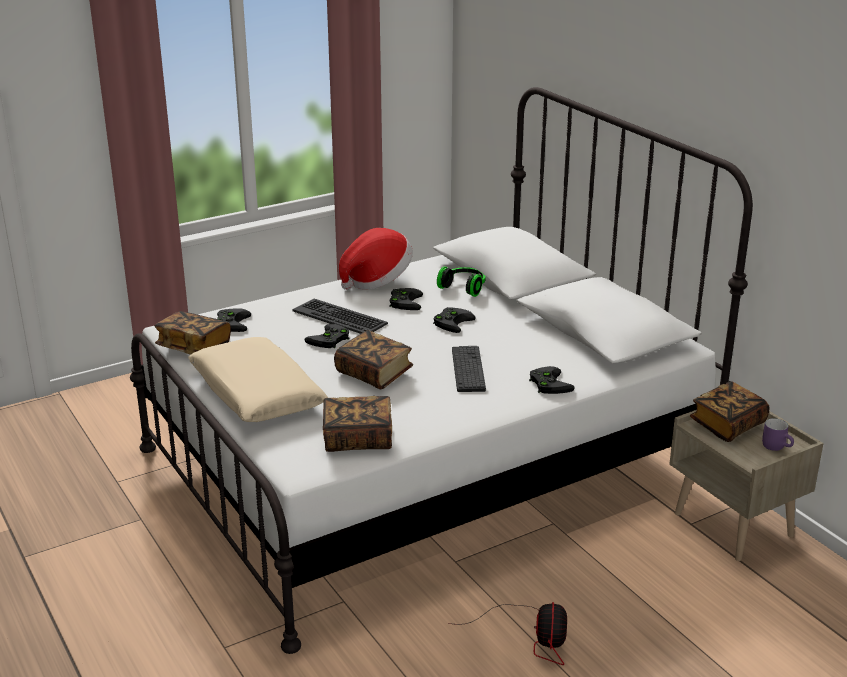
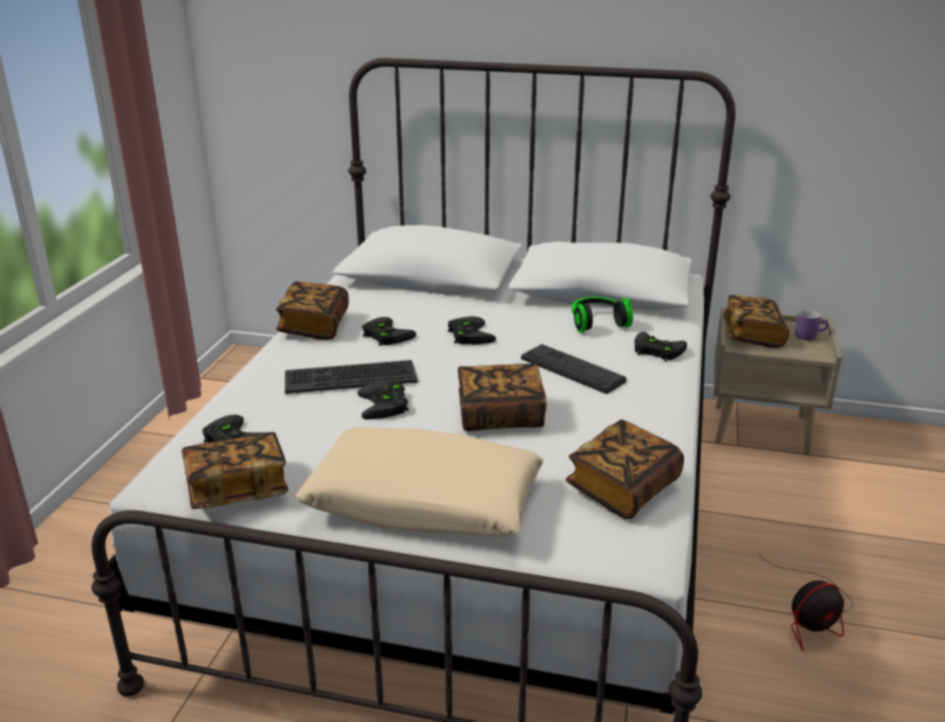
camera: 45 degrees left, 0 degrees up
hat [339,228,413,290] -> book [276,281,349,340]
headphones [437,266,486,297] -> headphones moved to [572,297,633,333]
fan [448,602,567,665] -> fan turned 105 degrees clockwise [757,553,853,651]

